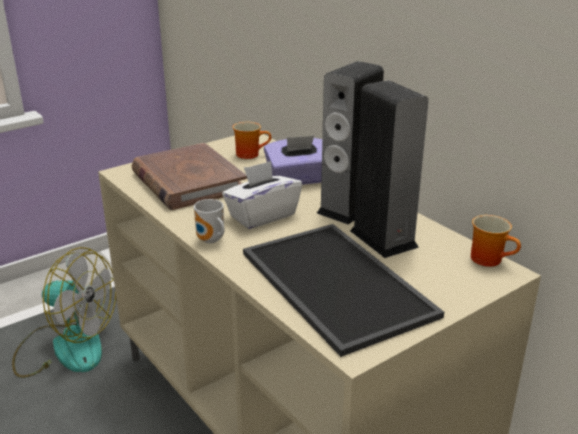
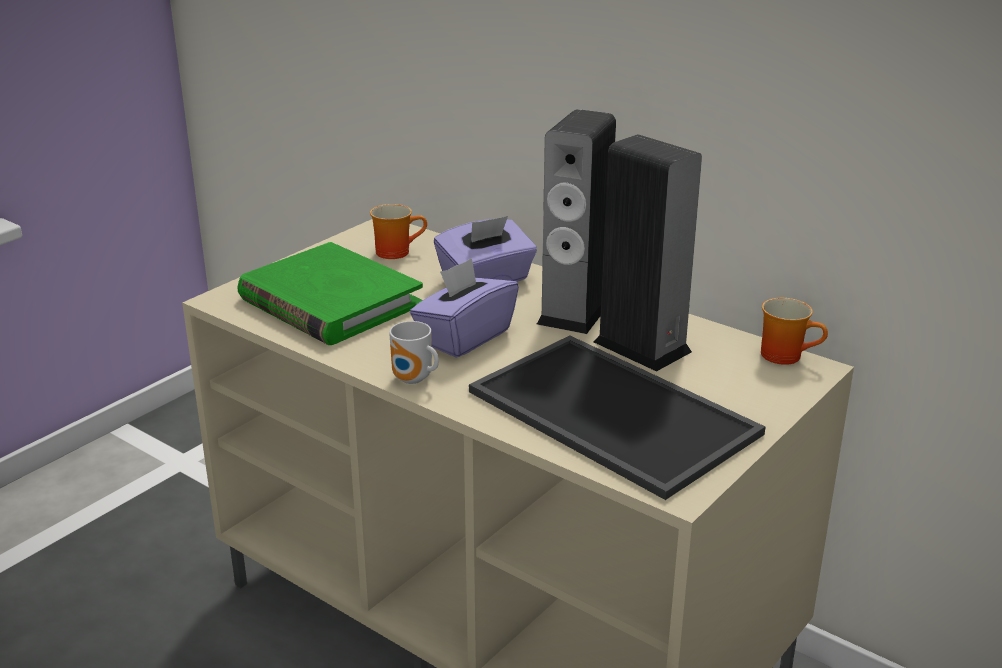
camera: 15 degrees left, 0 degrees up
fan [12,247,116,378] -> none
brown book [132,143,247,210] -> green book [237,242,423,345]
white tissue box [222,161,302,229] -> purple tissue box [410,258,519,358]

